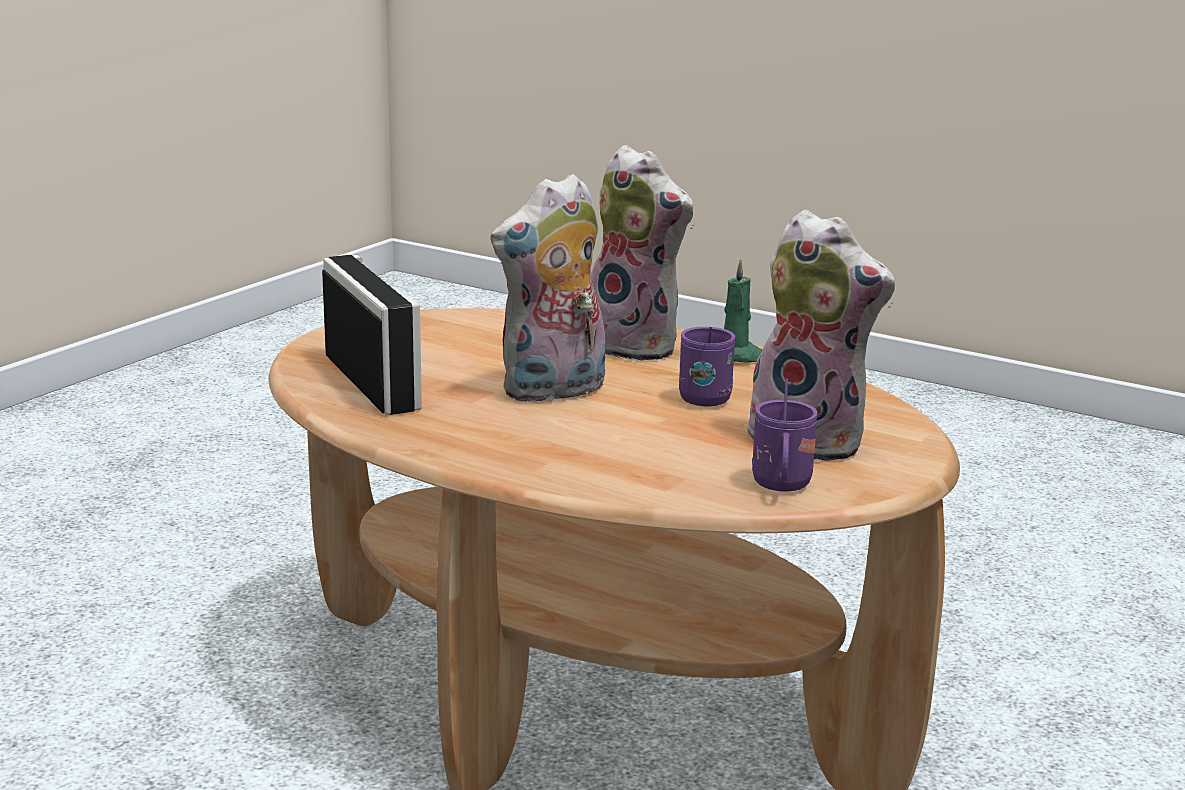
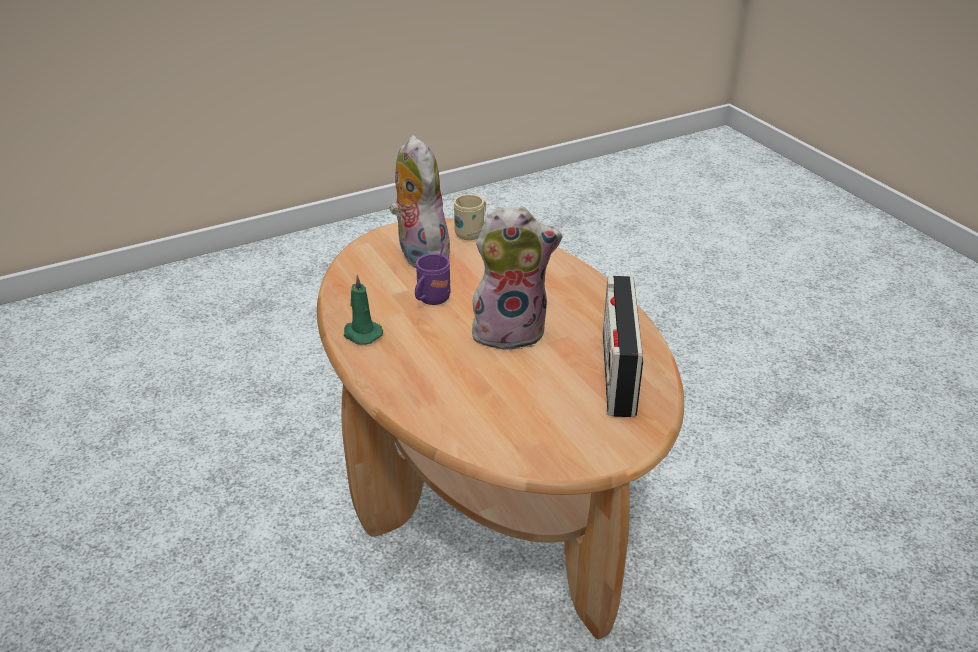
camera: 150 degrees left, 15 degrees up
plush toy [590,145,694,361] -> none
purple mug [752,378,818,491] -> beige mug [454,194,486,240]

